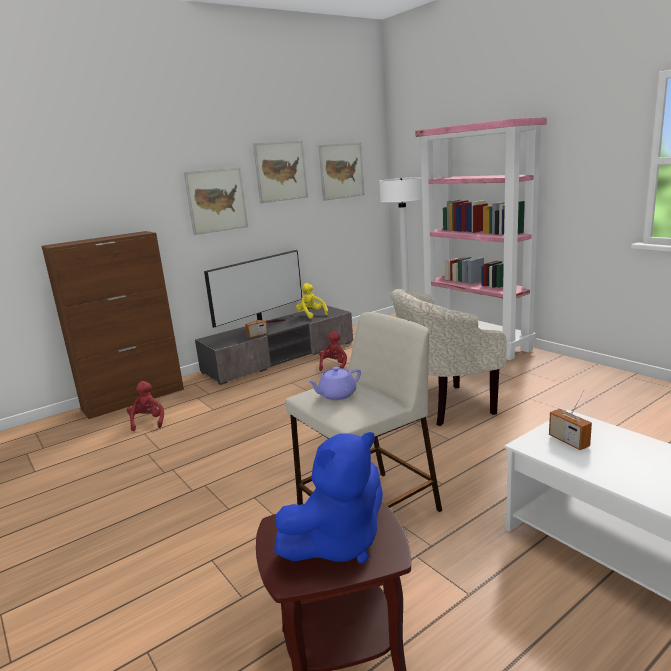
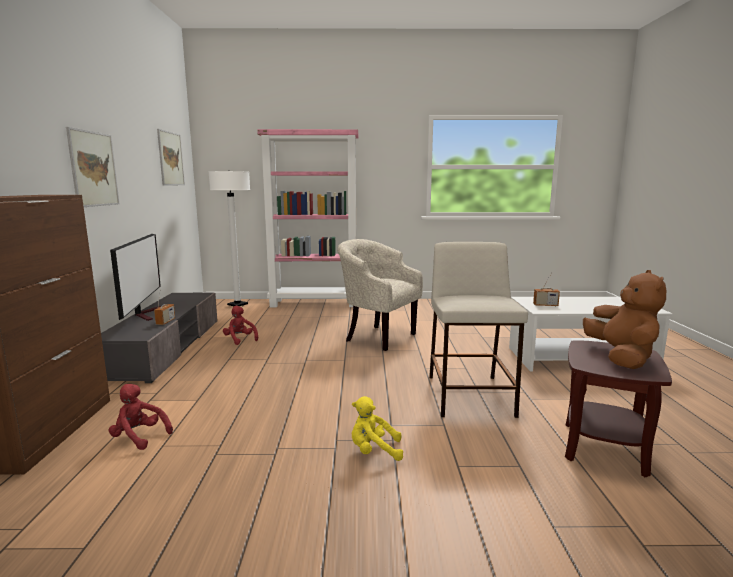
camera: 55 degrees left, 5 degrees down
picture [253,141,308,204] -> none
blue plush toy [274,432,383,564] -> brown plush toy [583,270,666,369]
yellow plush toy [296,283,328,319] -> yellow plush toy moved to [352,396,403,461]
purple teapot [308,367,361,400] -> none
beige armchair [390,289,507,426] -> beige armchair turned 105 degrees clockwise [337,239,423,351]

